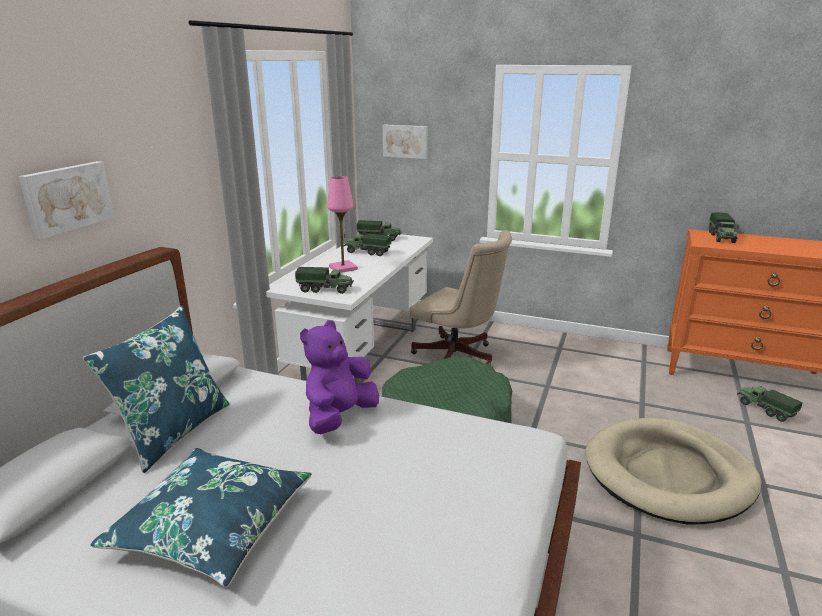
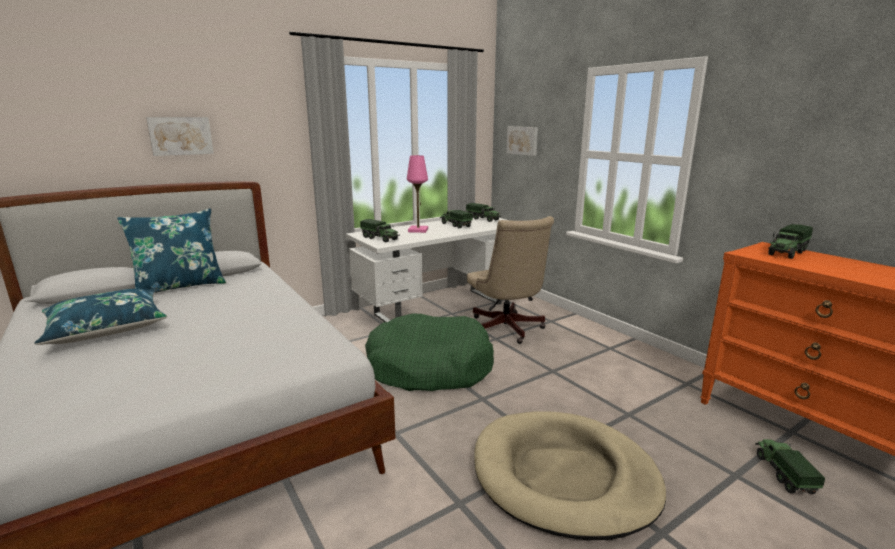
camera: 35 degrees right, 5 degrees down
purple plush toy [300,320,379,434] -> none

